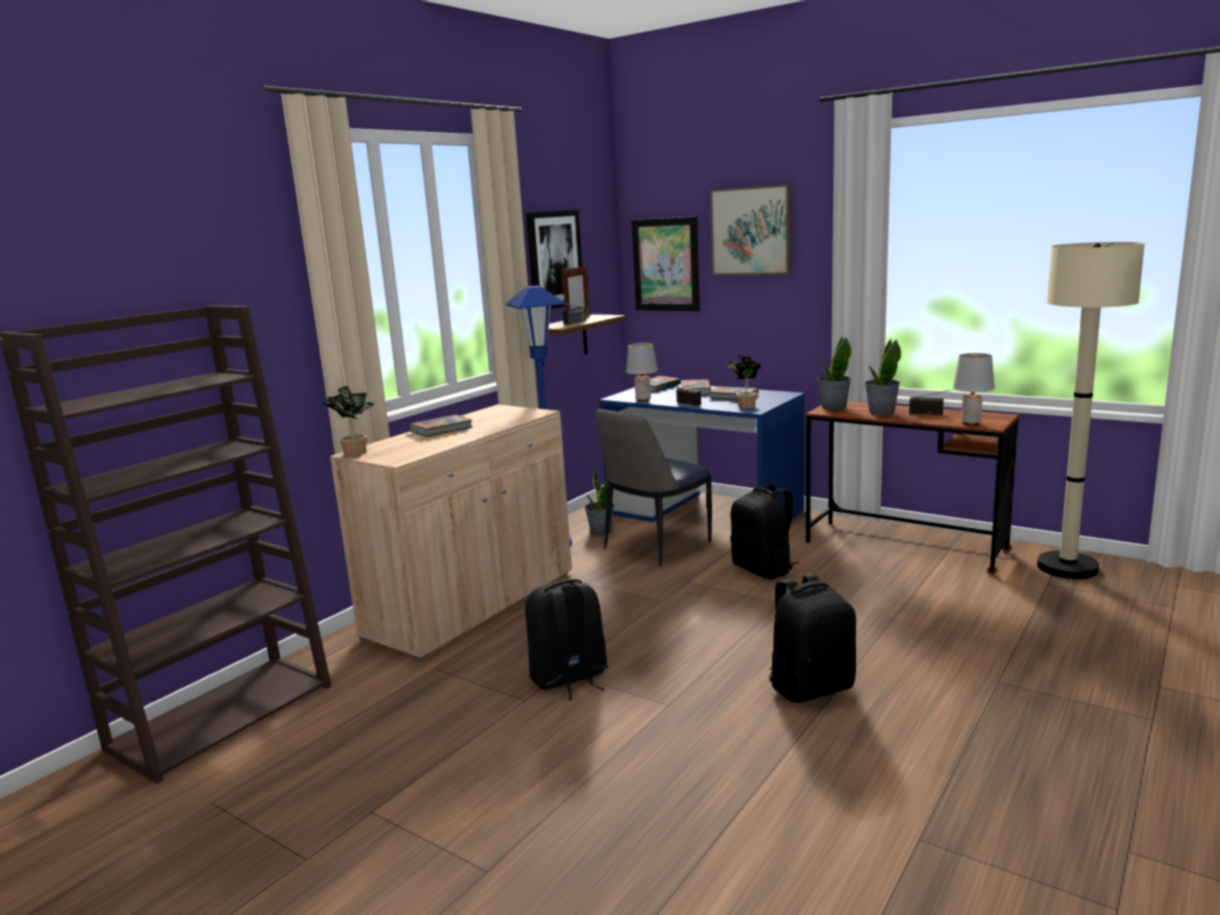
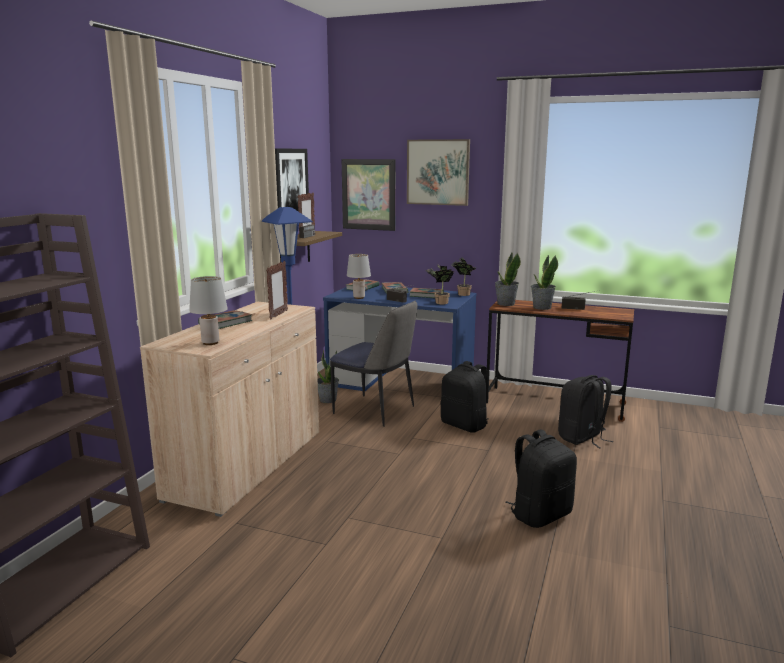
camera: 15 degrees left, 0 degrees up
potted plant [323,386,375,457] -> potted plant moved to [451,257,475,296]
black backpack [525,579,608,701] -> black backpack moved to [558,375,613,449]
chair [596,409,712,567] -> chair turned 90 degrees counterclockwise [330,301,417,427]
grey table lamp [953,353,995,425] -> grey table lamp moved to [189,276,228,345]
beige floor lamp [1037,242,1145,579] -> none
none -> picture frame [266,261,288,320]

